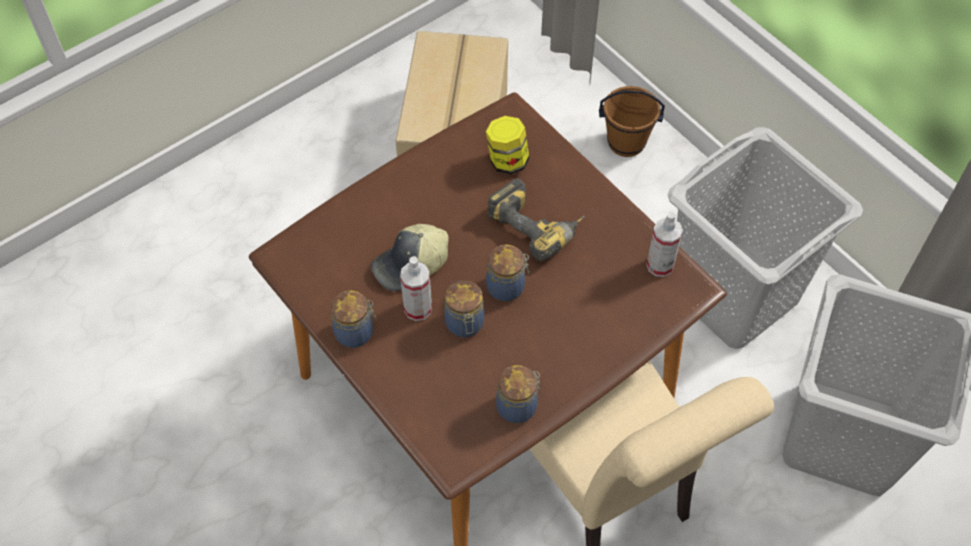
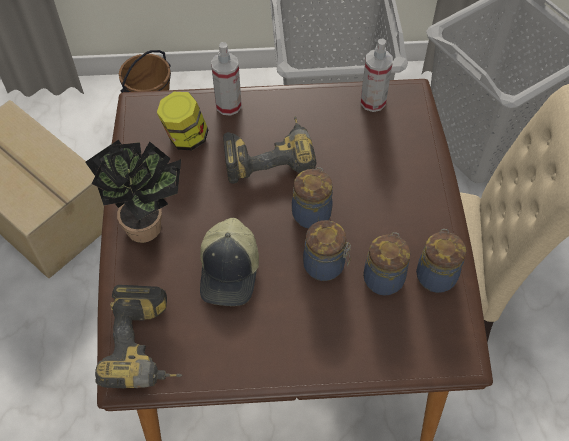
camera: 55 degrees left, 0 degrees up
jar [330,290,377,348] -> jar moved to [363,232,410,296]
spray bottle [400,256,432,321] -> spray bottle moved to [211,42,242,116]
none -> potted plant [85,140,181,243]
none -> power drill [95,285,183,388]

